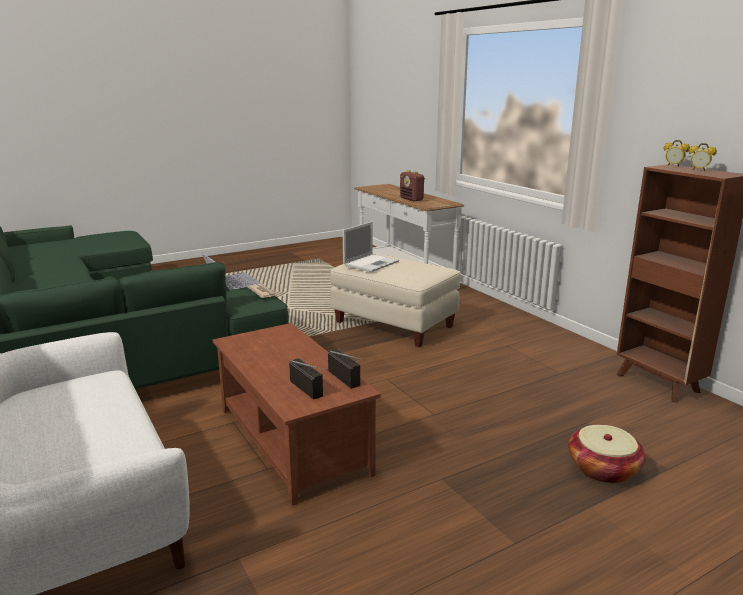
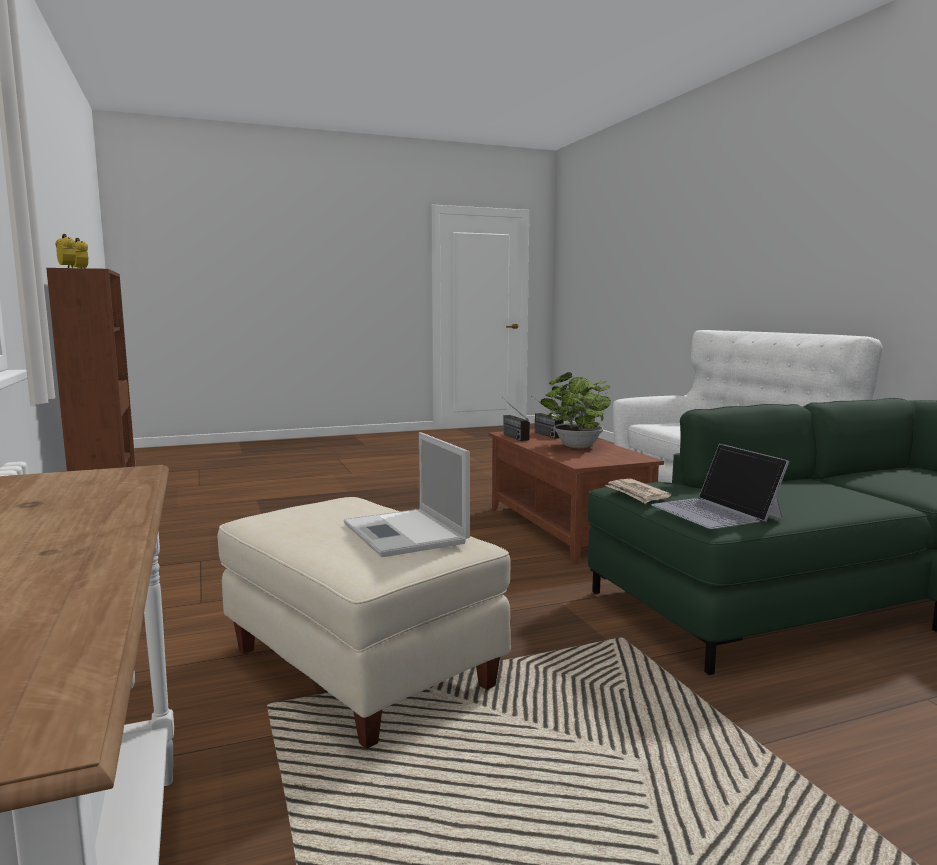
camera: 170 degrees left, 10 degrees down
laptop [342,222,399,272] -> laptop turned 75 degrees counterclockwise [344,432,470,557]
radio [400,170,425,201] -> none
basket [568,425,646,484] -> none
none -> potted plant [540,372,611,448]

